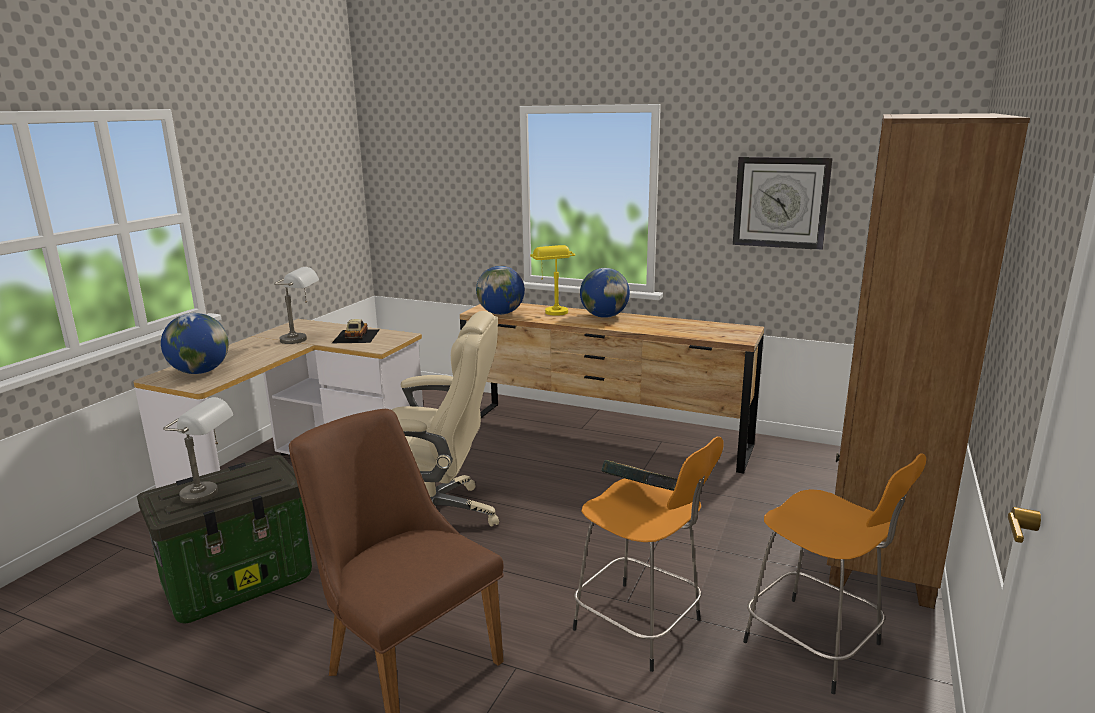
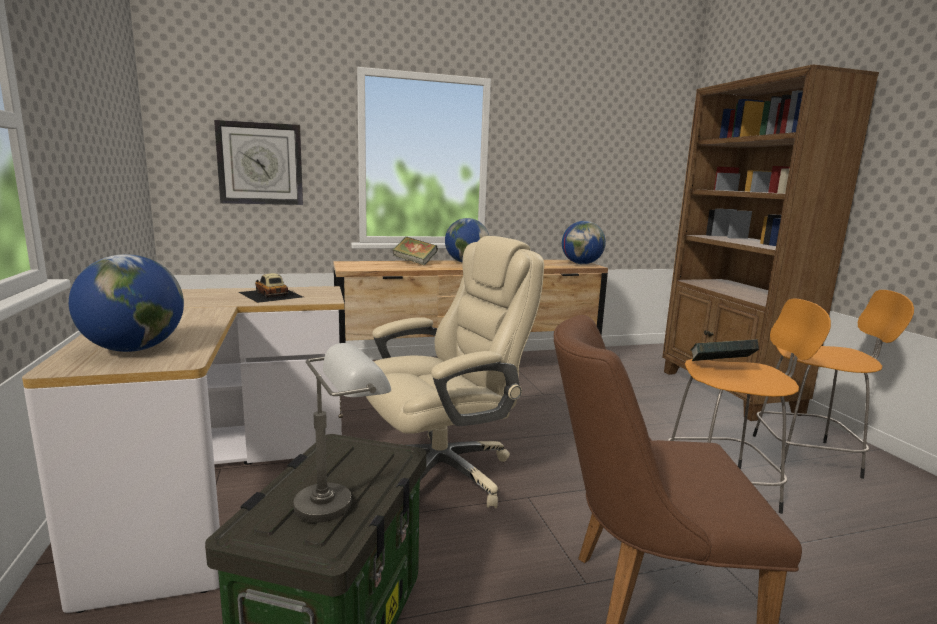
camera: 40 degrees left, 5 degrees down
grey table lamp [274,267,319,344] -> none
globe [476,266,525,315] -> globe moved to [562,221,606,264]
yellow table lamp [530,245,575,316] -> book [393,237,438,266]
wall clock [733,157,833,250] -> wall clock moved to [214,120,303,205]

